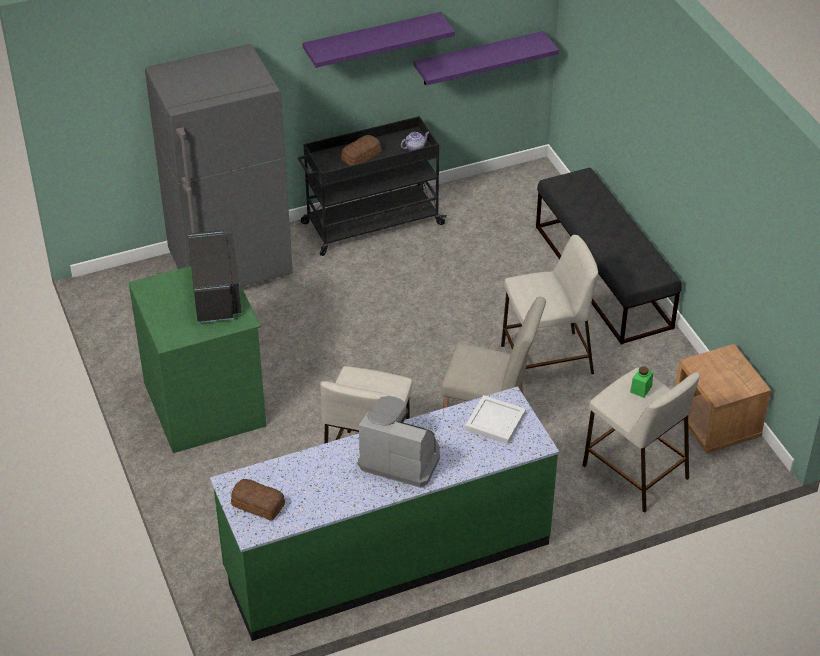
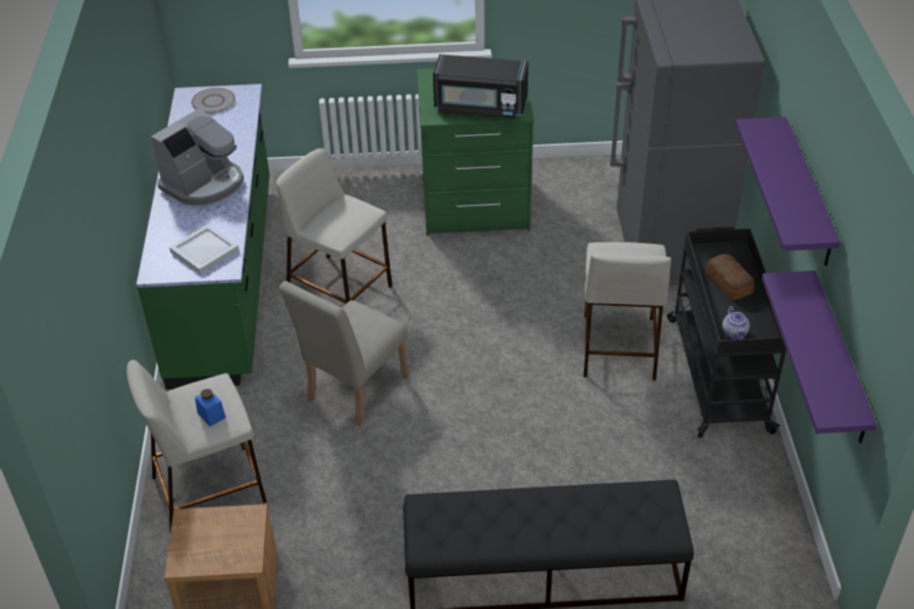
camera: 110 degrees right, 0 degrees up
bread [231,479,285,521] -> grey plate [191,88,235,113]
beige stool [501,235,598,374] -> beige stool moved to [583,242,671,381]
green jar [630,366,653,398] -> blue jar [195,389,226,427]

